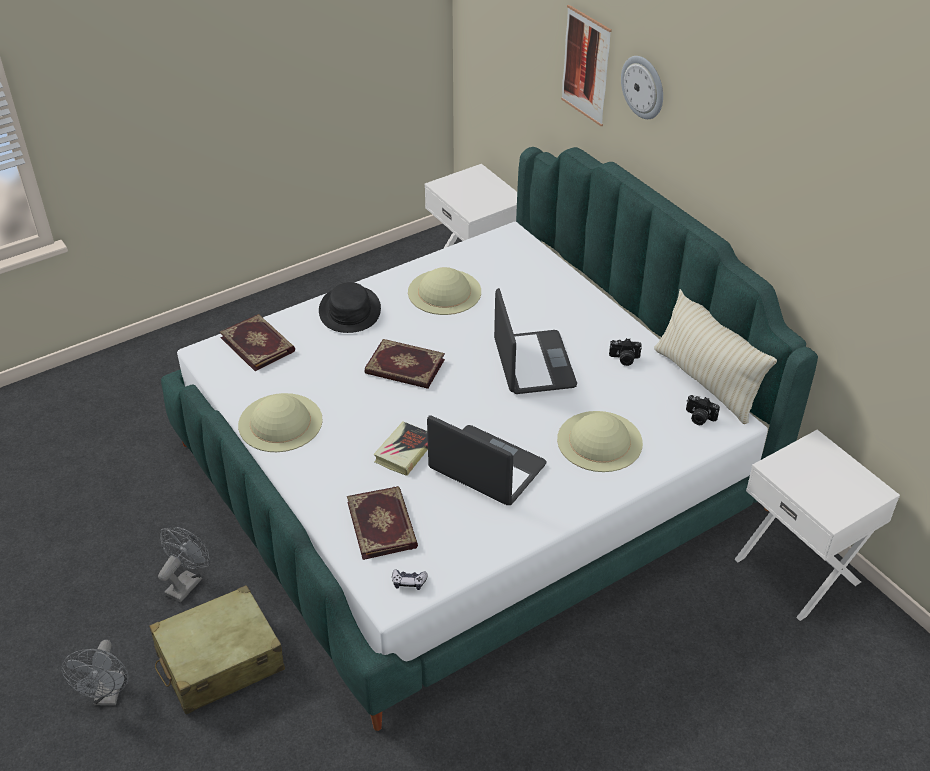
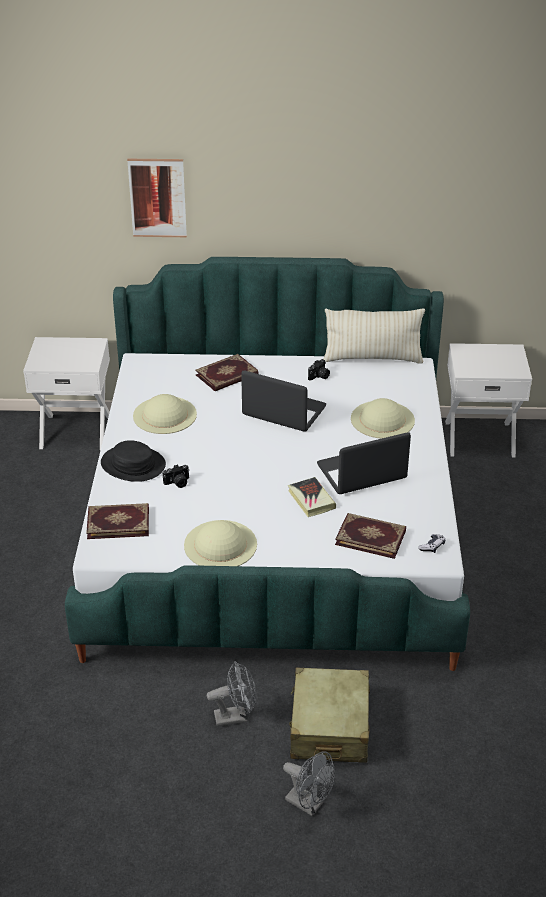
camera: 55 degrees left, 5 degrees down
grey fan [158,527,210,602] -> grey fan turned 105 degrees clockwise [207,661,256,726]
book [365,339,445,389] -> book moved to [195,354,258,391]
wall clock [621,56,663,119] -> none
camera [686,395,720,425] -> camera moved to [162,464,189,488]

